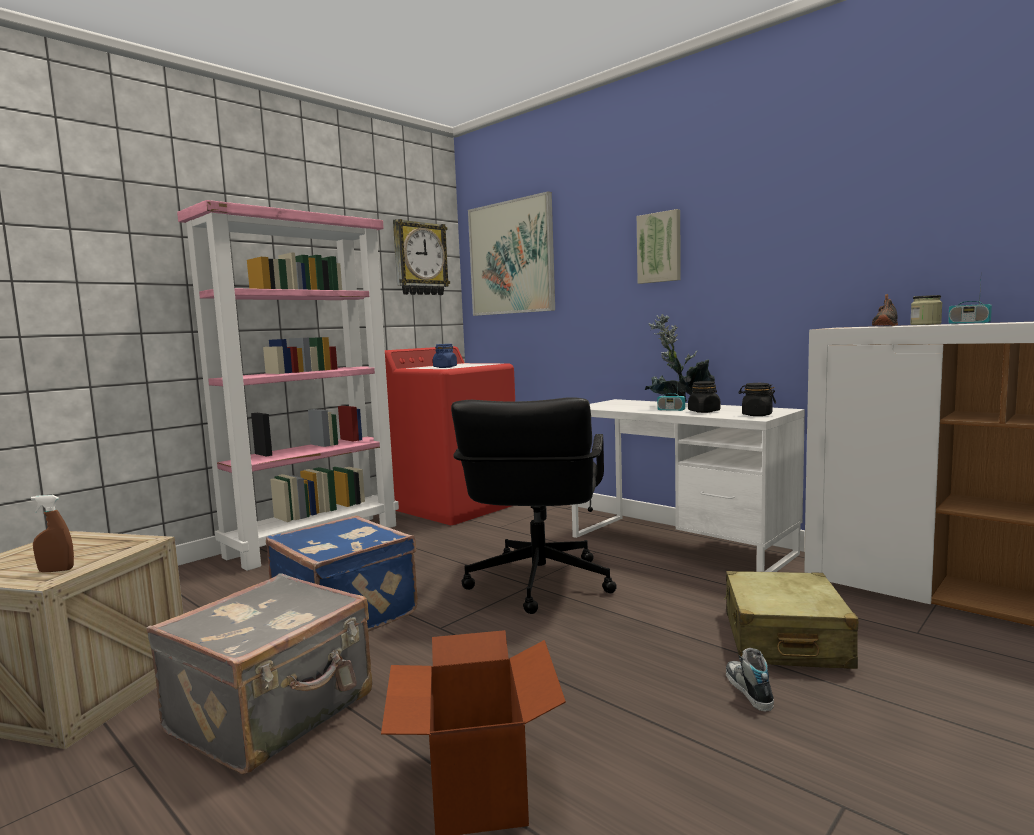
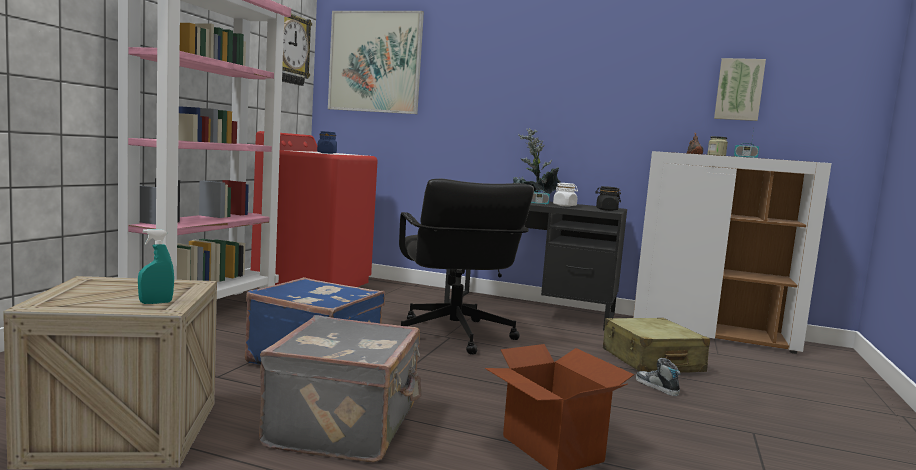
camera: 25 degrees left, 0 degrees up
brown spray bottle [31,495,74,572] -> turquoise spray bottle [138,229,174,304]
white desk [572,399,805,572] -> black desk [444,201,627,331]
picture [637,209,681,284] -> picture moved to [714,58,766,121]
black jar [688,381,720,413] -> white jar [553,183,578,207]

